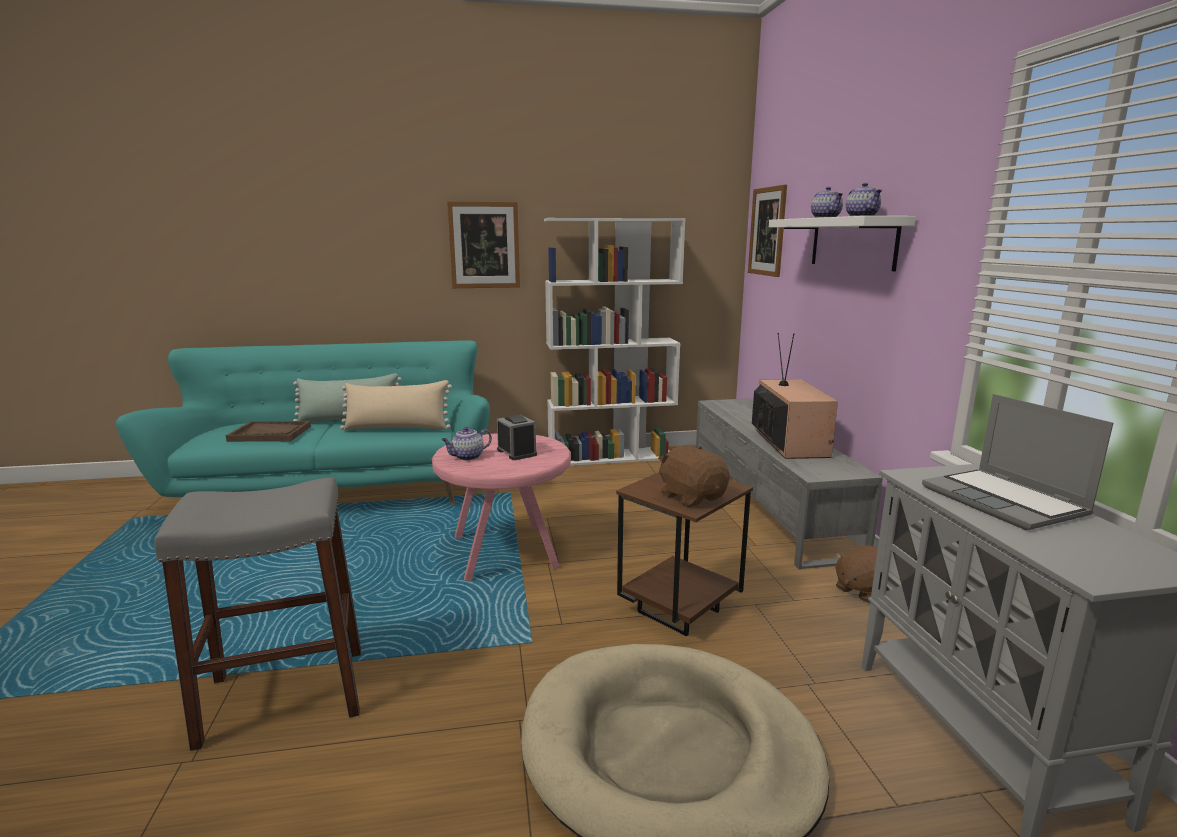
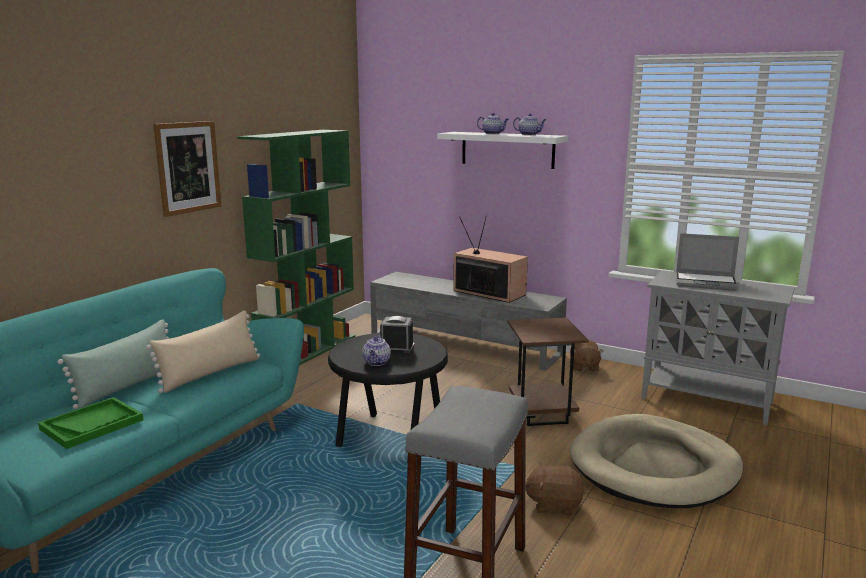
camera: 50 degrees left, 0 degrees up
brown tray [225,421,311,442] -> green tray [38,397,144,449]
pink side table [432,433,571,581] -> black side table [328,333,448,462]
white bookcase [544,218,686,466] -> green bookcase [237,130,355,365]
brown plush toy [658,446,730,507] -> brown plush toy moved to [525,462,585,516]
picture [748,185,787,277] -> none

